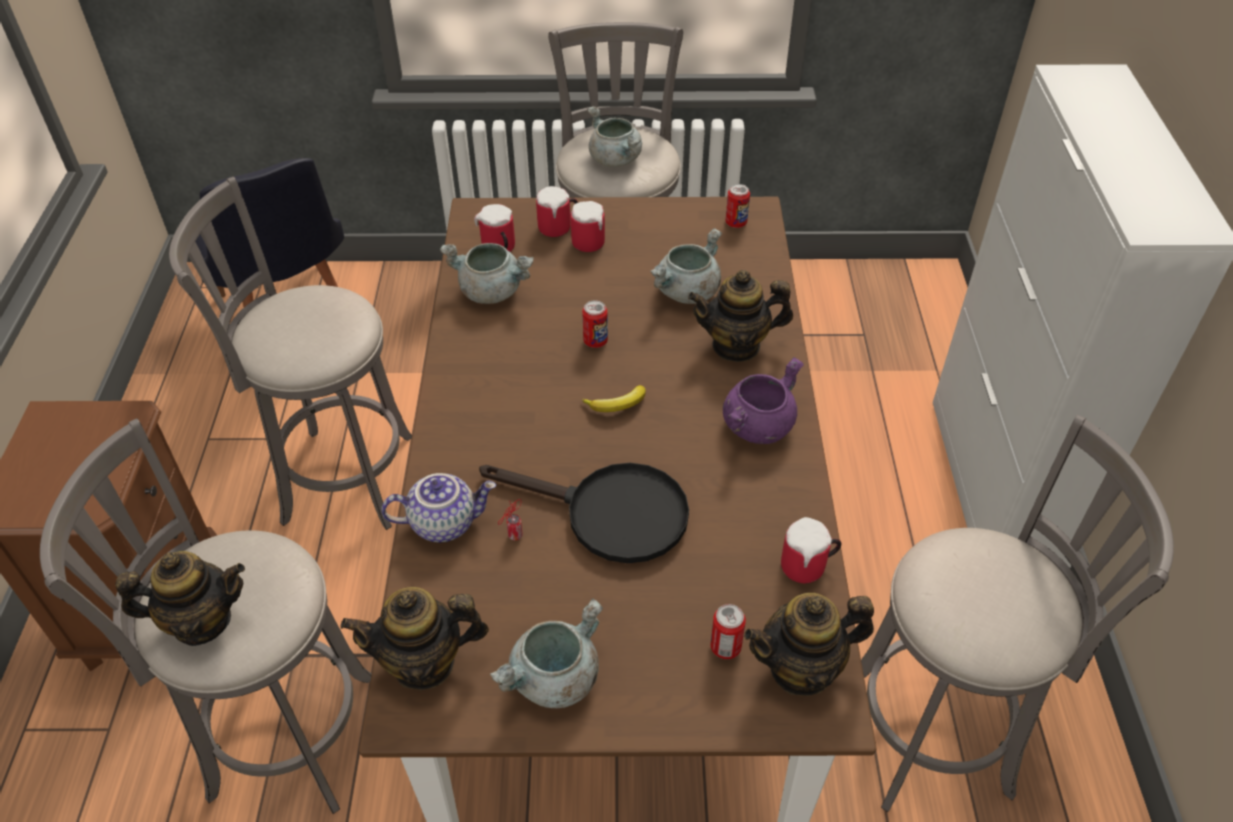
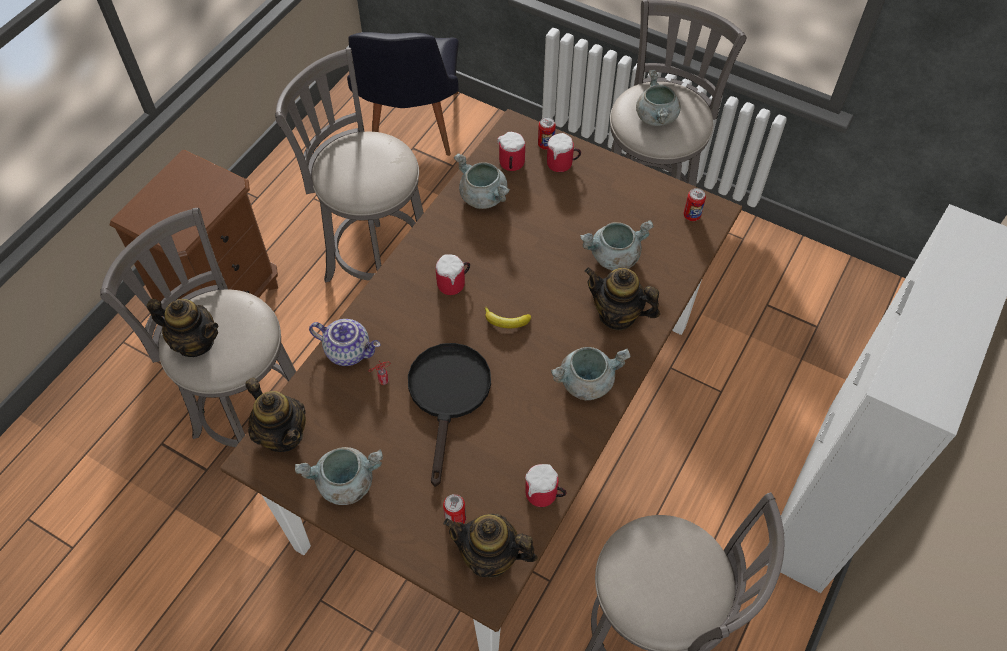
camera: 30 degrees right, 10 degrees up
teapot [340,587,489,690] -> teapot turned 150 degrees counterclockwise [245,378,306,452]
black frying pan [479,463,689,563] -> black frying pan turned 135 degrees counterclockwise [408,343,491,487]
mug [571,201,605,252] -> mug moved to [436,254,470,295]
can [582,300,608,348] -> can moved to [538,117,556,150]
purple cooking pot [723,357,803,444] -> grey cooking pot [551,347,630,400]

